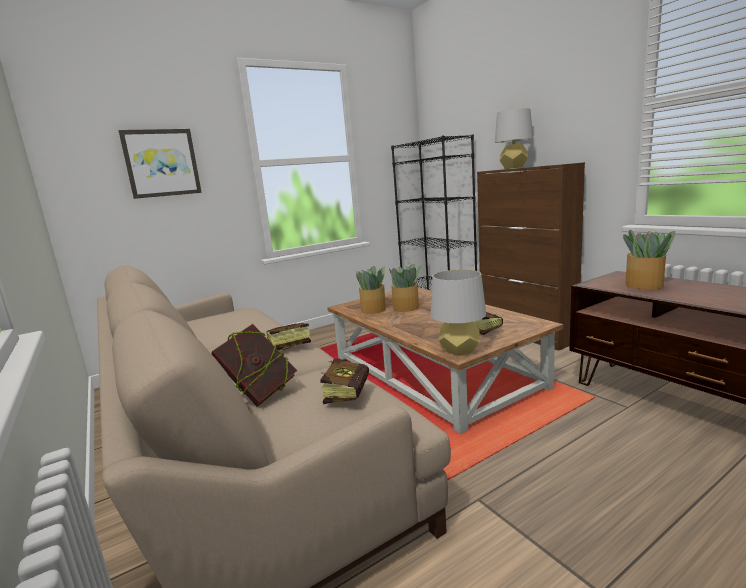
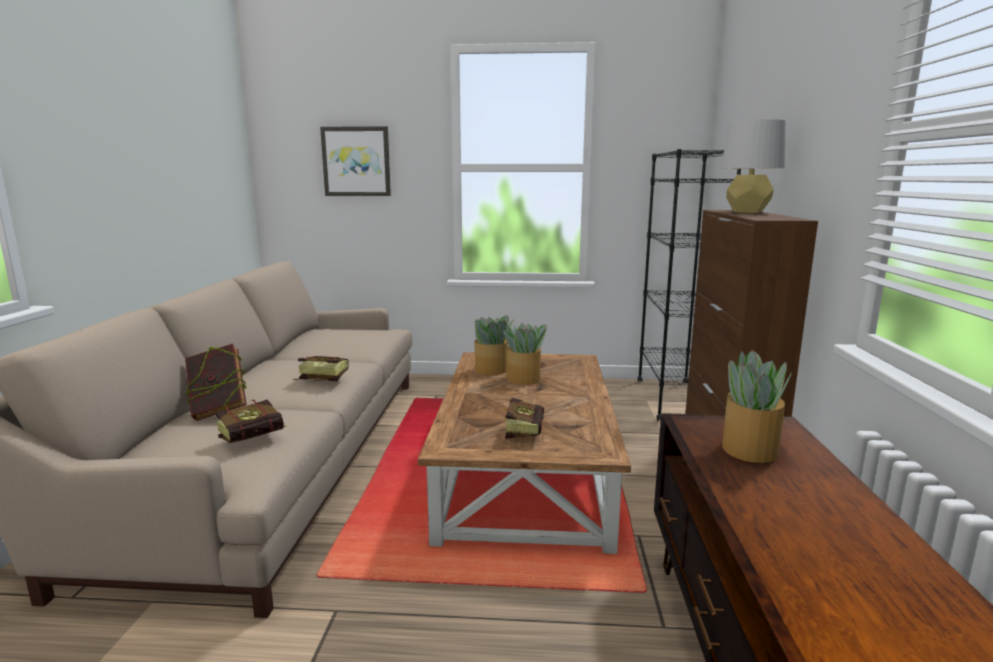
camera: 35 degrees right, 0 degrees up
grey table lamp [431,269,486,356] -> none

